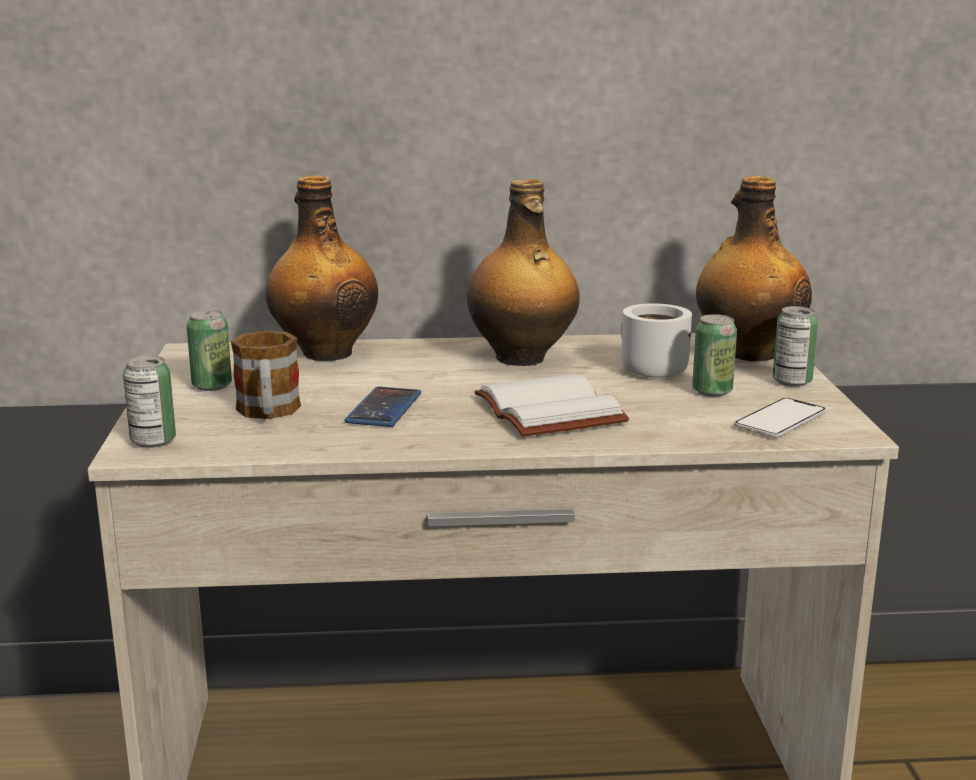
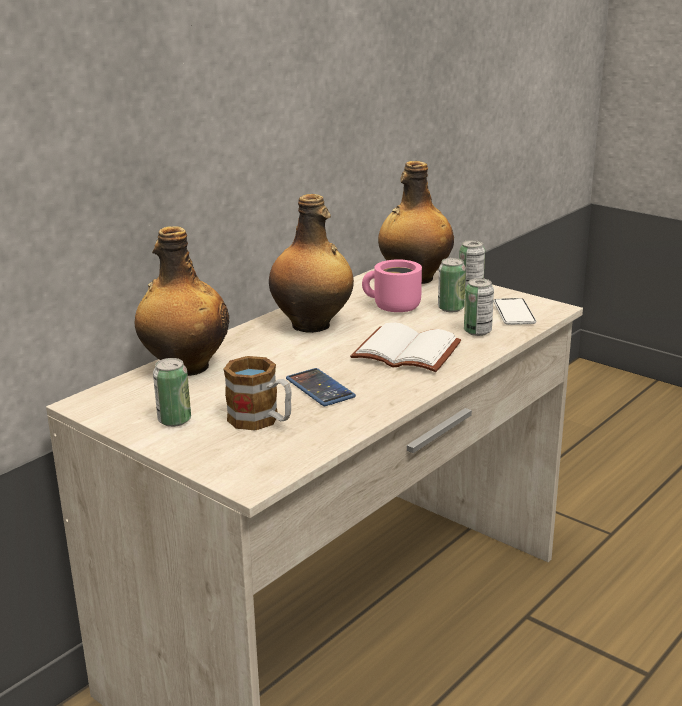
camera: 45 degrees left, 5 degrees up
can [123,355,176,448] -> can moved to [464,278,494,336]
white mug [620,303,692,378] -> pink mug [362,259,422,312]

